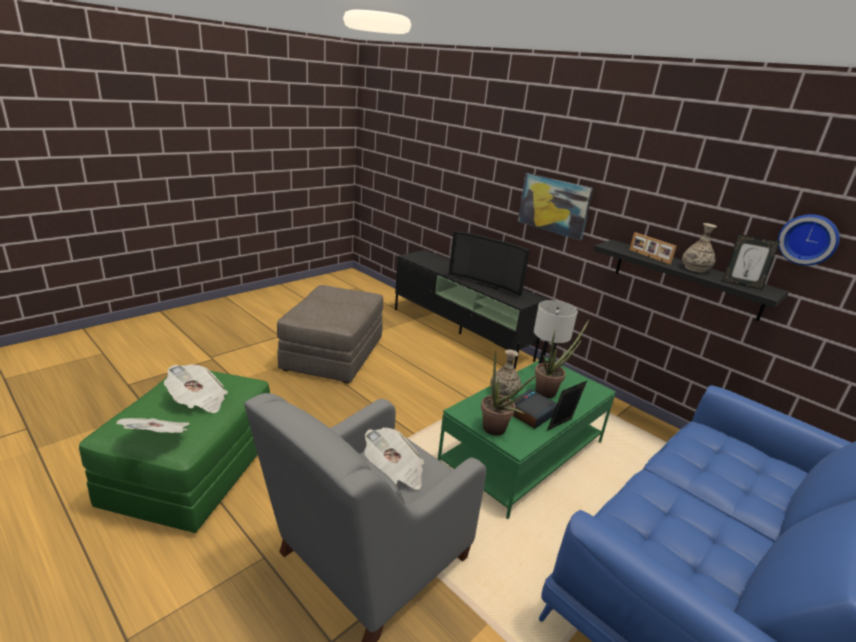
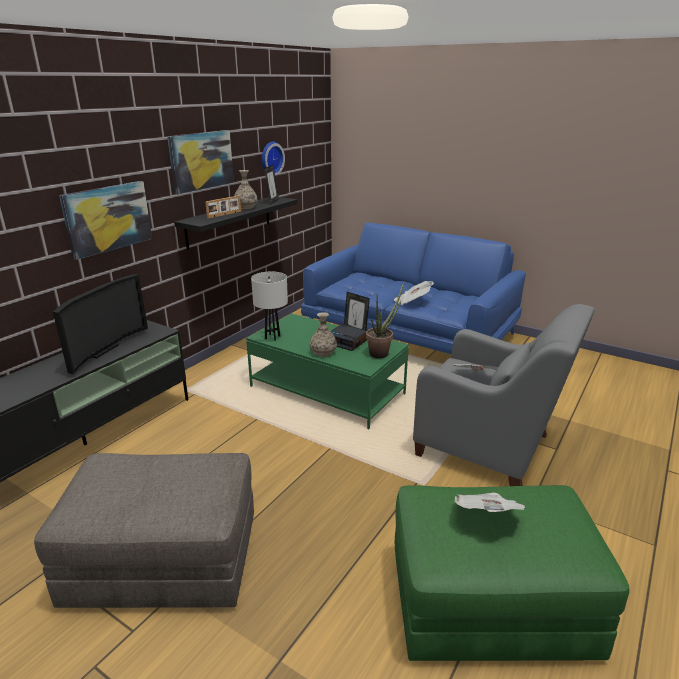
camera: 100 degrees left, 0 degrees up
newspaper [116,418,190,433] -> newspaper moved to [394,281,434,305]
potted plant [535,320,589,398] -> none
none -> picture [167,130,234,194]

